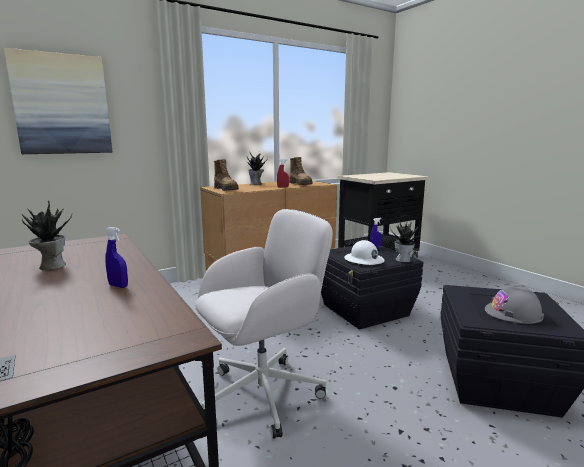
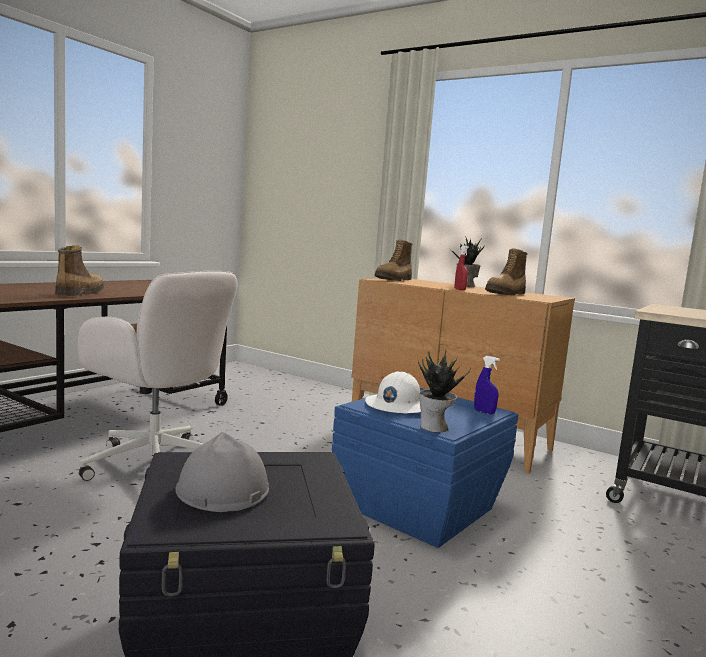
camera: 65 degrees right, 5 degrees down
picture [4,48,112,154] -> none
potted plant [22,201,72,270] -> none
blue spray bottle [105,227,128,288] -> boot [55,245,104,296]
black storage box [321,246,423,330] -> blue storage box [332,388,518,548]

